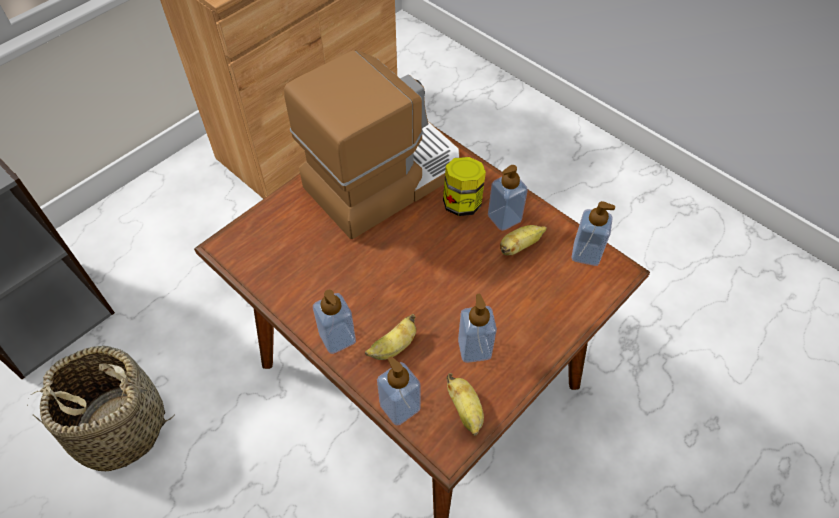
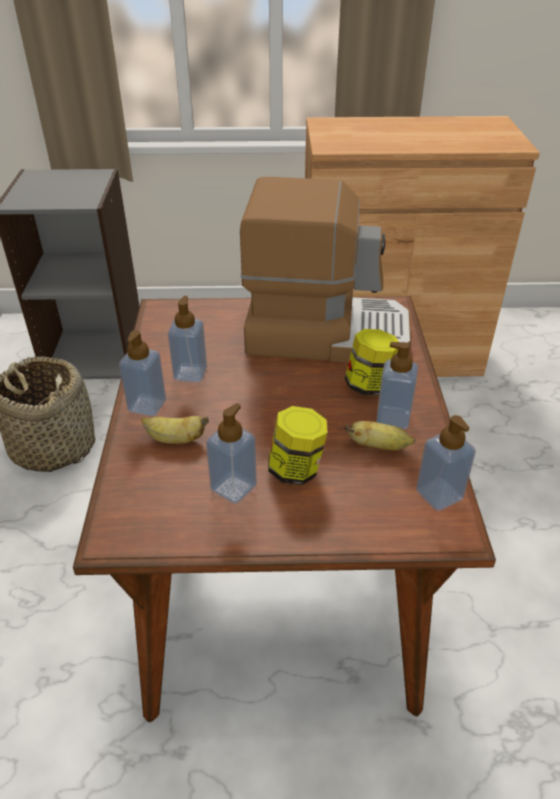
camera: 45 degrees right, 15 degrees down
soap dispenser [377,356,421,425] -> soap dispenser moved to [168,296,207,382]
banana [446,373,484,436] -> none
none -> jar [268,406,328,485]

